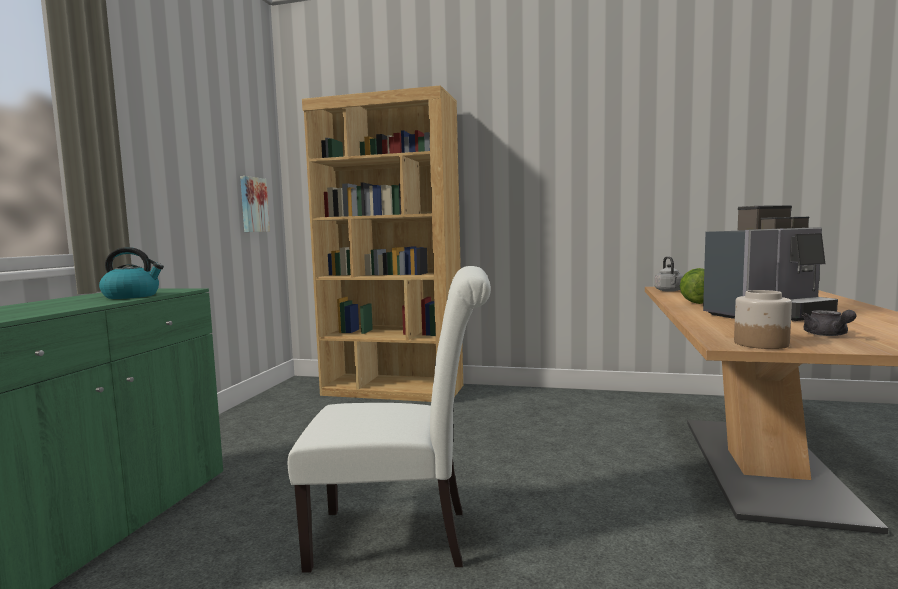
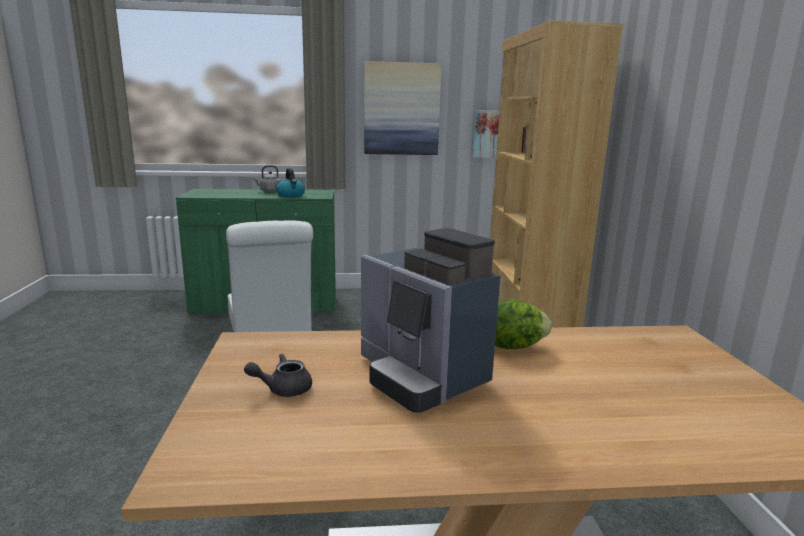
camera: 70 degrees right, 10 degrees up
grey kettle [654,256,684,292] -> grey kettle moved to [253,165,281,193]
jar [734,290,792,349] -> none
none -> picture [364,61,442,155]

